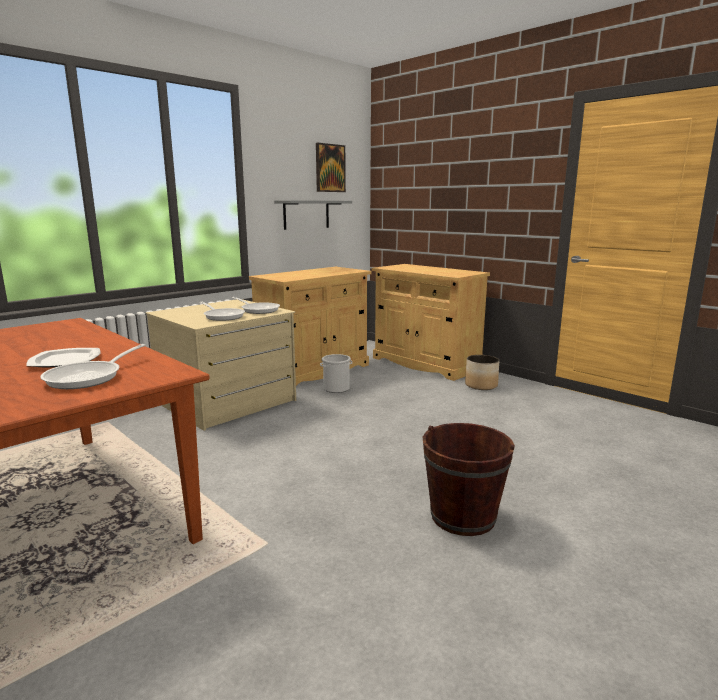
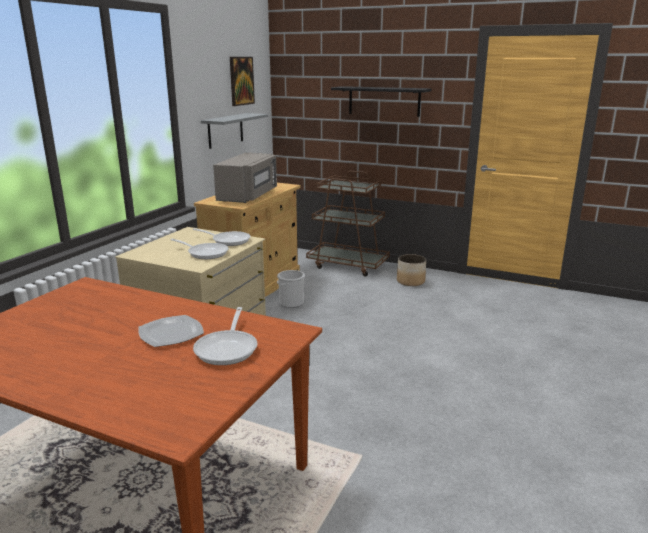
camera: 20 degrees left, 5 degrees up
beige cabinet [372,264,490,381] -> brown cart [306,171,390,276]
brown bucket [423,423,515,536] -> none
none -> grey microwave [213,152,277,203]
none -> black shelf [331,86,431,117]

